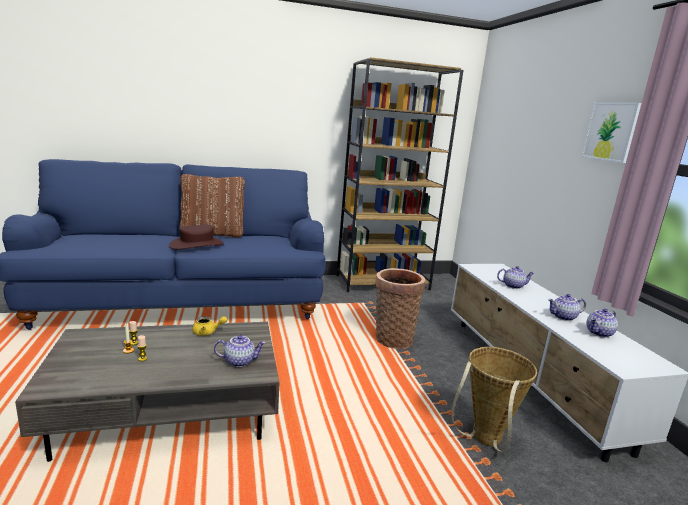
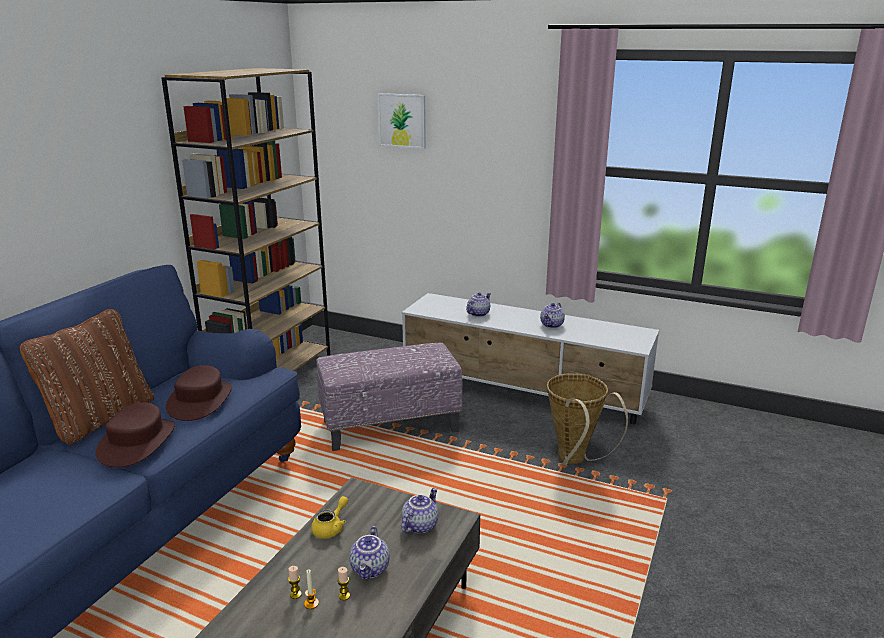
camera: 50 degrees left, 5 degrees up
basket [375,268,425,349] -> ottoman [316,343,462,451]
picture [581,103,642,163] -> picture moved to [378,93,426,149]
teapot [586,309,618,338] -> teapot moved to [349,526,390,580]
none -> brown hat [166,365,232,421]

